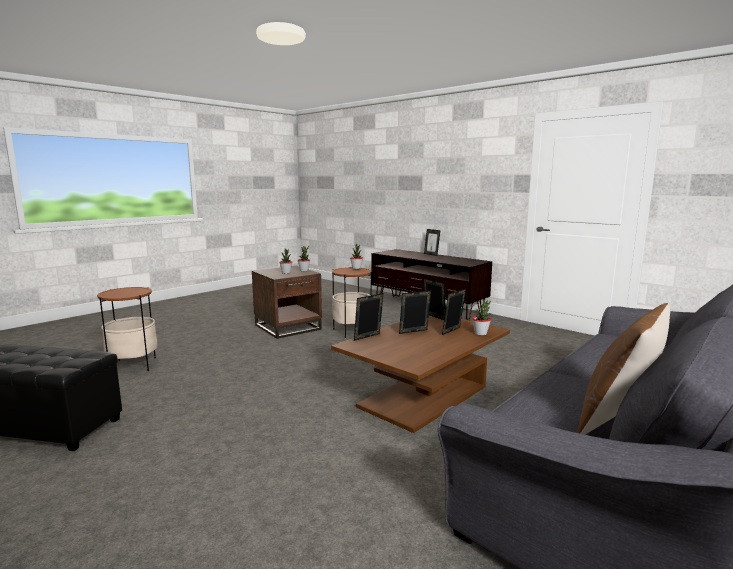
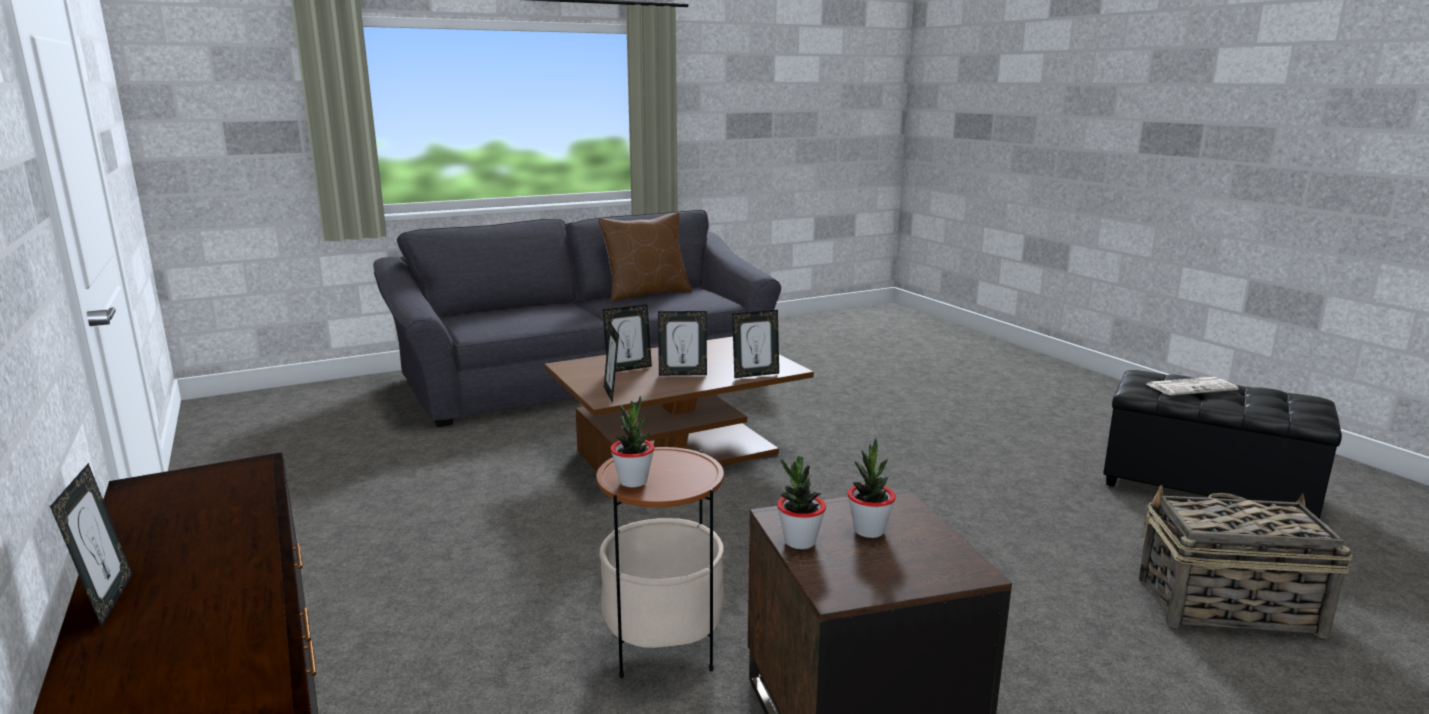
camera: 160 degrees left, 5 degrees up
side table [97,287,157,371] -> basket [1139,485,1353,639]
potted plant [472,299,492,335] -> none
none -> newspaper [1147,377,1238,396]

